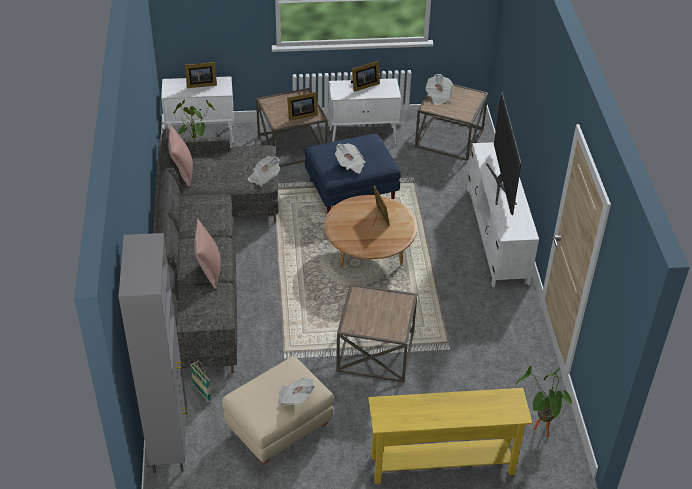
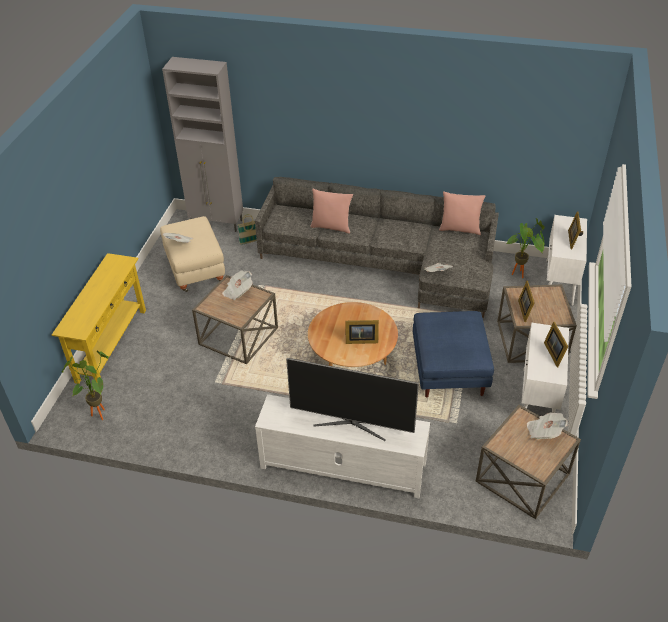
camera: 110 degrees right, 0 degrees up
newspaper [335,143,366,174] -> newspaper moved to [222,270,252,300]

